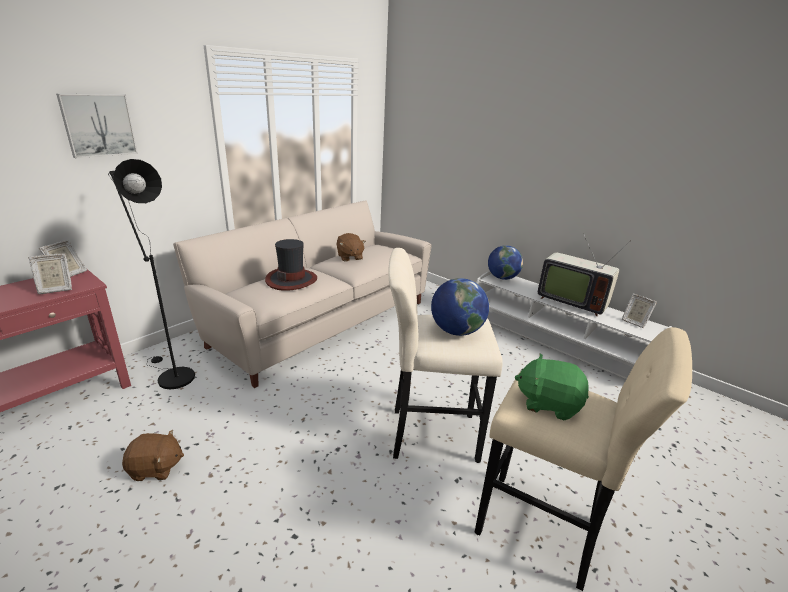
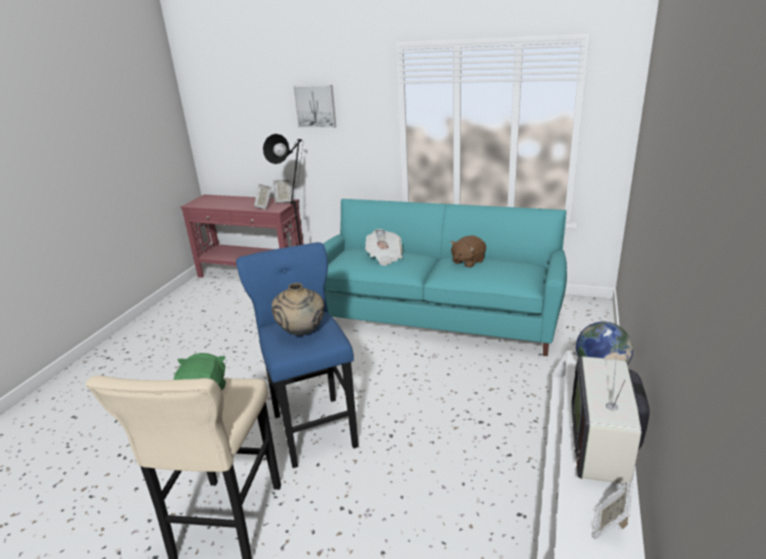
camera: 70 degrees right, 0 degrees up
brown plush toy [122,430,184,481] -> none
beige sofa [173,201,432,388] -> turquoise sofa [323,199,567,356]
hat [265,239,317,291] -> newspaper [365,229,403,266]
beige stool [388,248,503,463] -> blue stool [236,242,359,468]
globe [431,278,489,336] -> beige vase [272,283,324,335]

